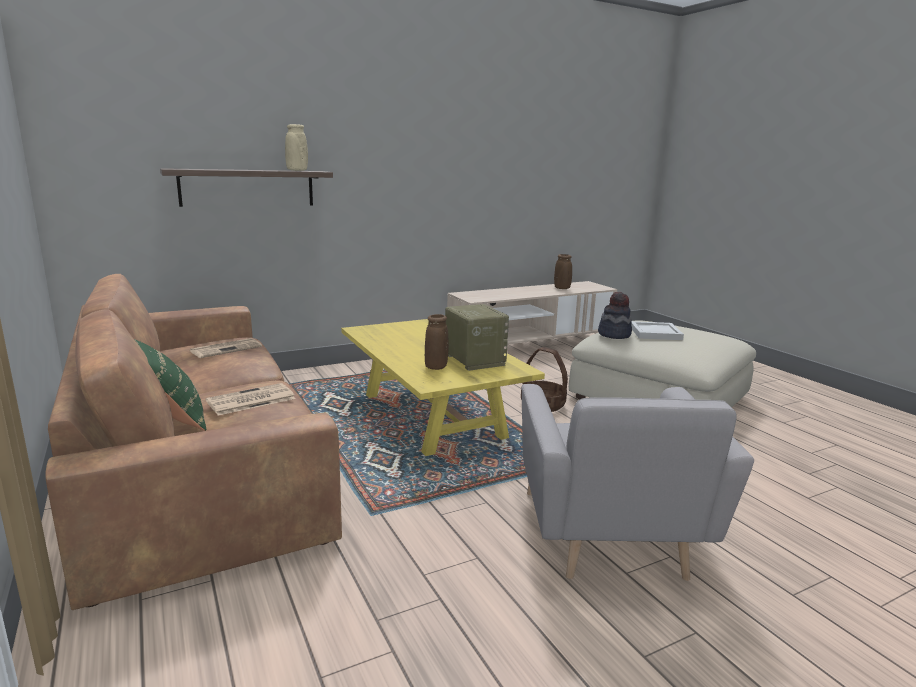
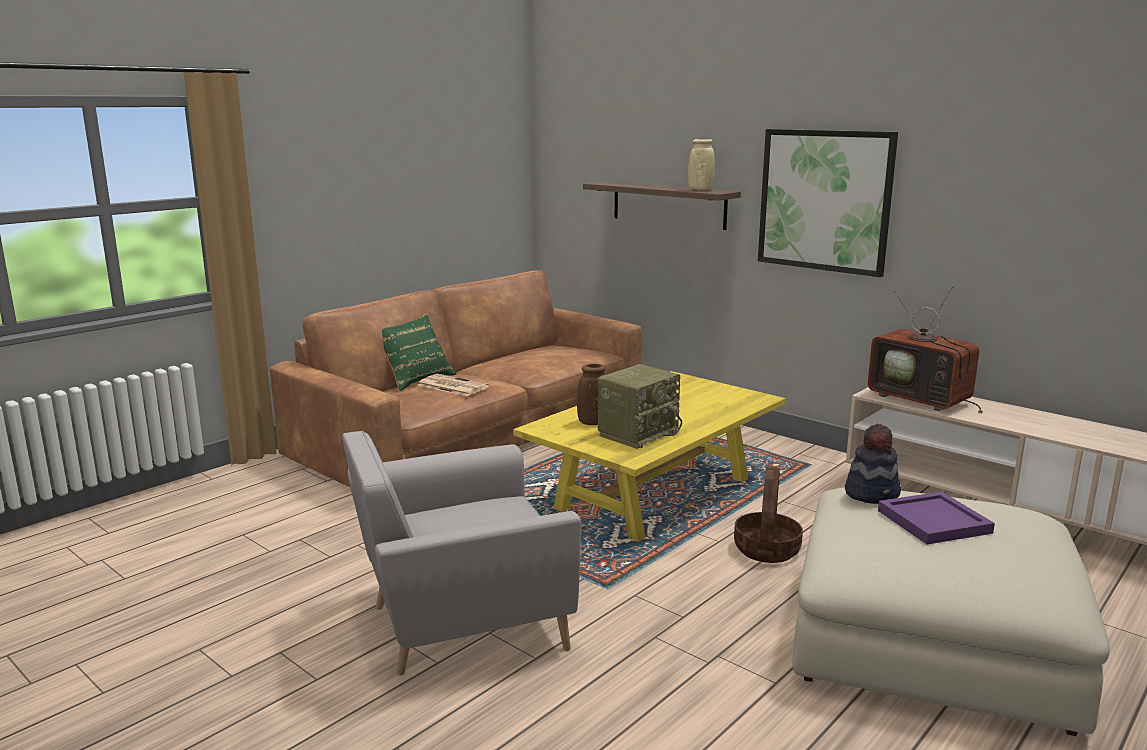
camera: 70 degrees right, 0 degrees up
newspaper [190,338,262,358] -> none
brown vase [554,254,572,289] -> none
white tray [631,321,684,340] -> purple tray [878,492,995,544]
none -> picture [758,129,898,277]
none -> television [868,286,983,413]

